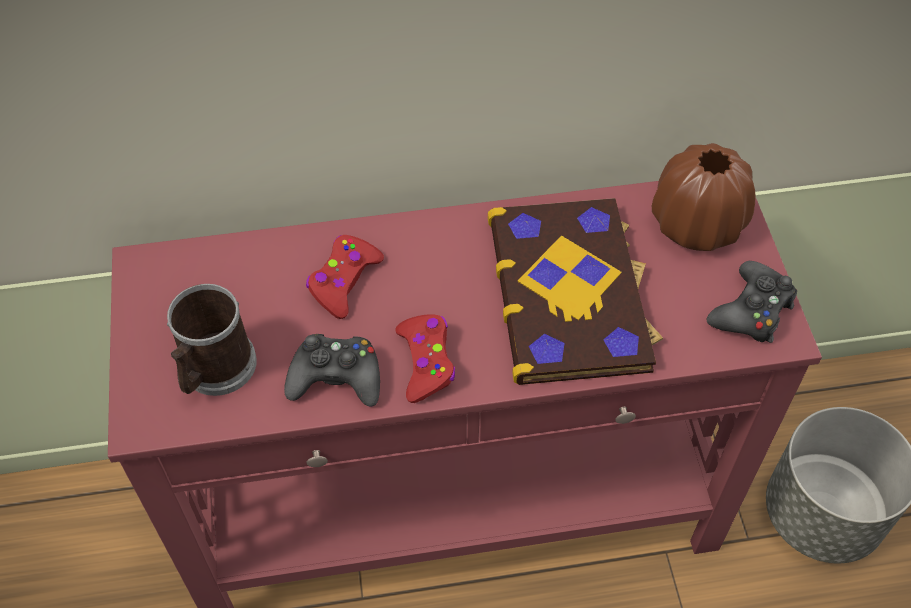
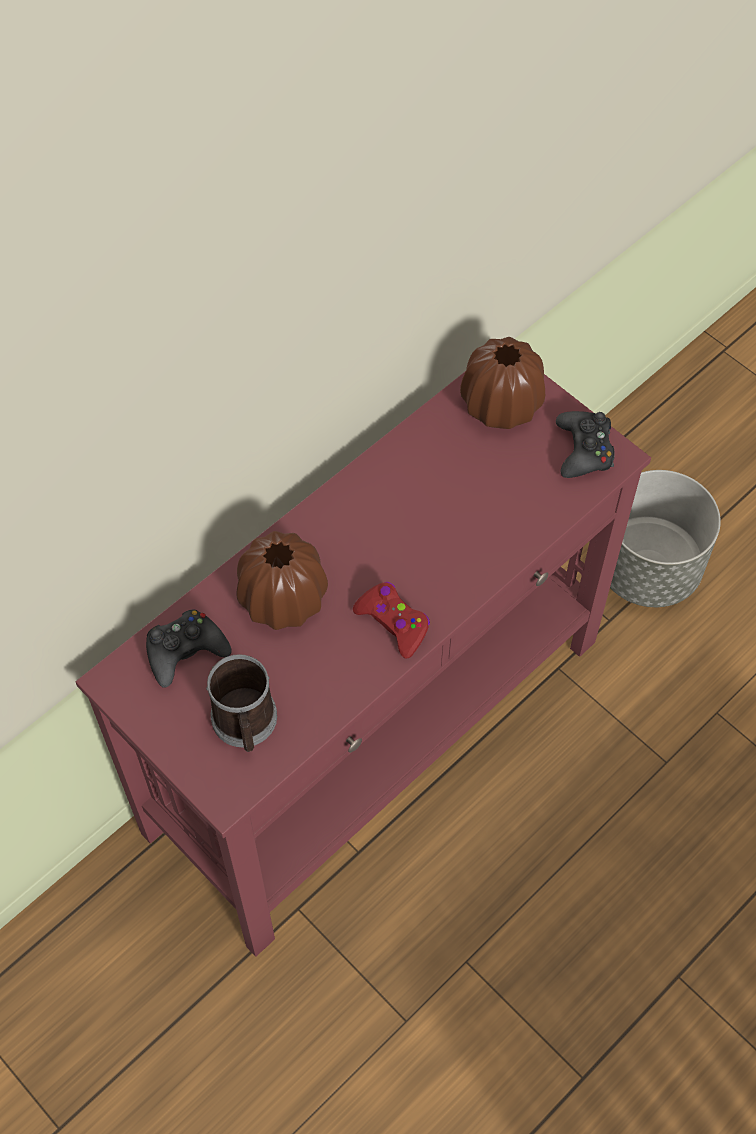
camera: 35 degrees left, 5 degrees up
black game controller [284,334,380,407] -> black game controller moved to [146,610,232,688]
red game controller [306,235,384,319] -> brown vase [236,531,328,630]
book [488,198,663,385] -> none

